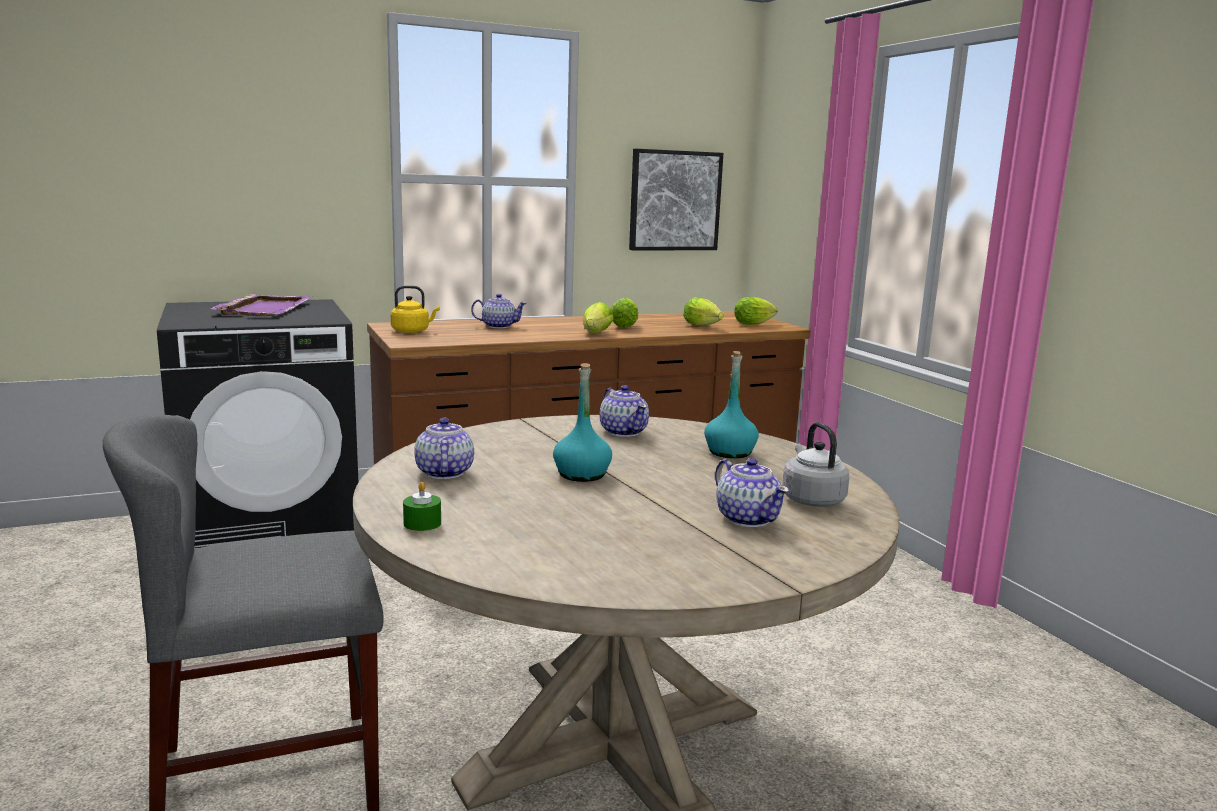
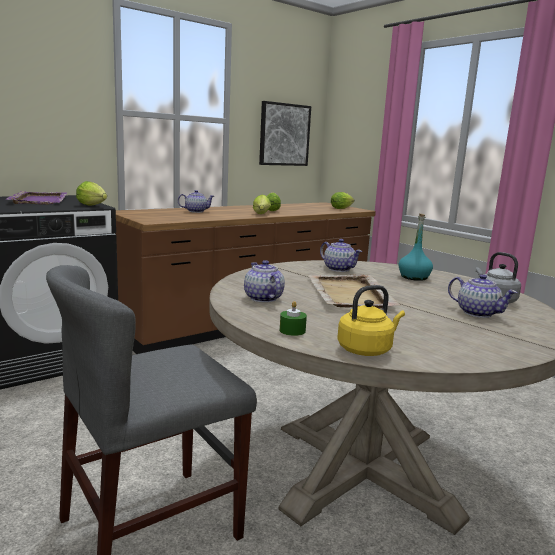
camera: 15 degrees left, 0 degrees up
yellow kettle [391,285,440,333] -> yellow kettle moved to [337,285,405,356]
turquoise bottle [553,363,612,482] -> beige tray [309,274,400,308]
lettuce [683,297,723,326] -> lettuce moved to [76,181,107,206]

